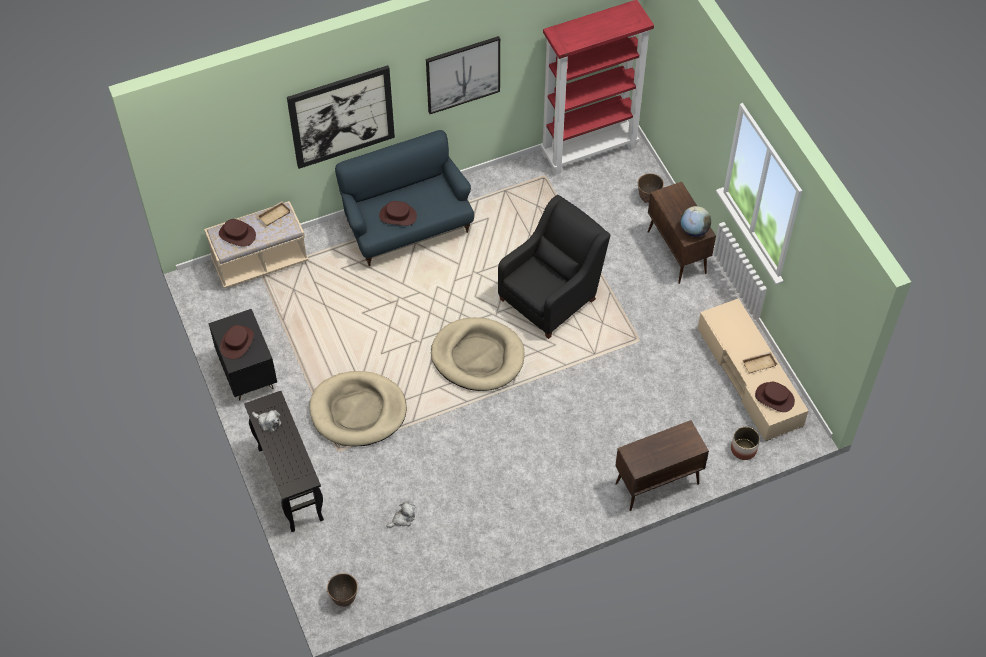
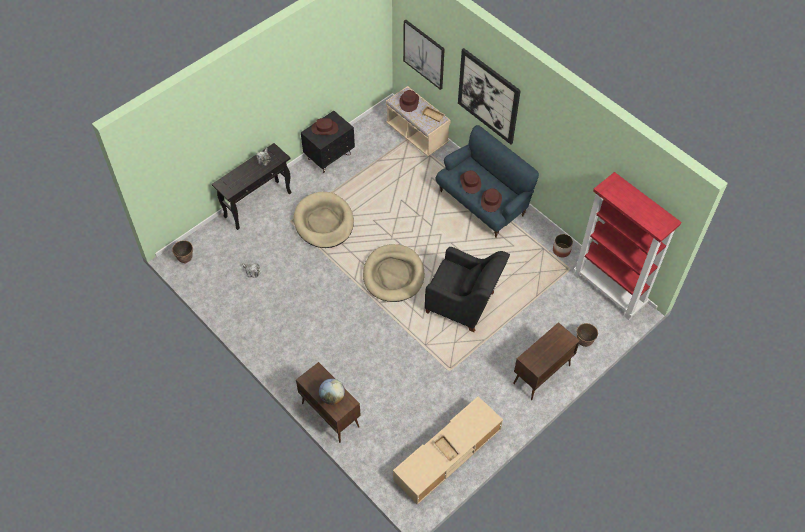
camera: 70 degrees right, 0 degrees up
picture [426,36,500,114] -> picture moved to [403,19,445,90]
globe [680,206,711,237] -> globe moved to [319,379,345,405]
planter [731,427,760,460] -> planter moved to [553,234,573,257]
brown hat [755,382,795,412] -> brown hat moved to [481,188,502,212]

